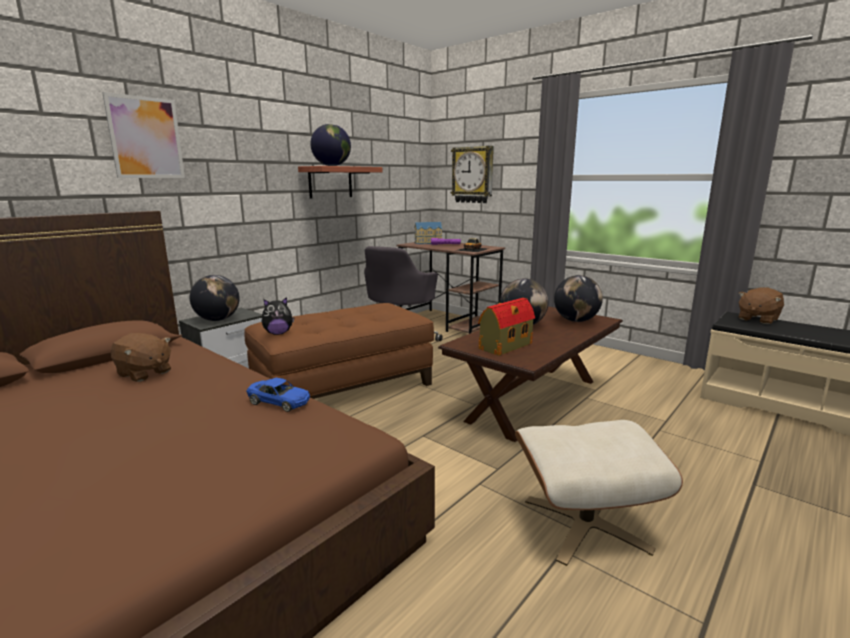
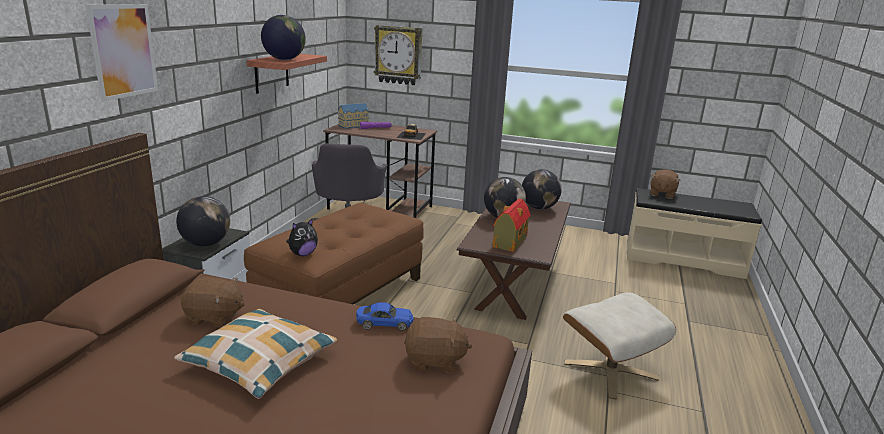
camera: 25 degrees left, 5 degrees up
none -> pillow [174,309,337,399]
none -> brown plush toy [404,317,472,373]

